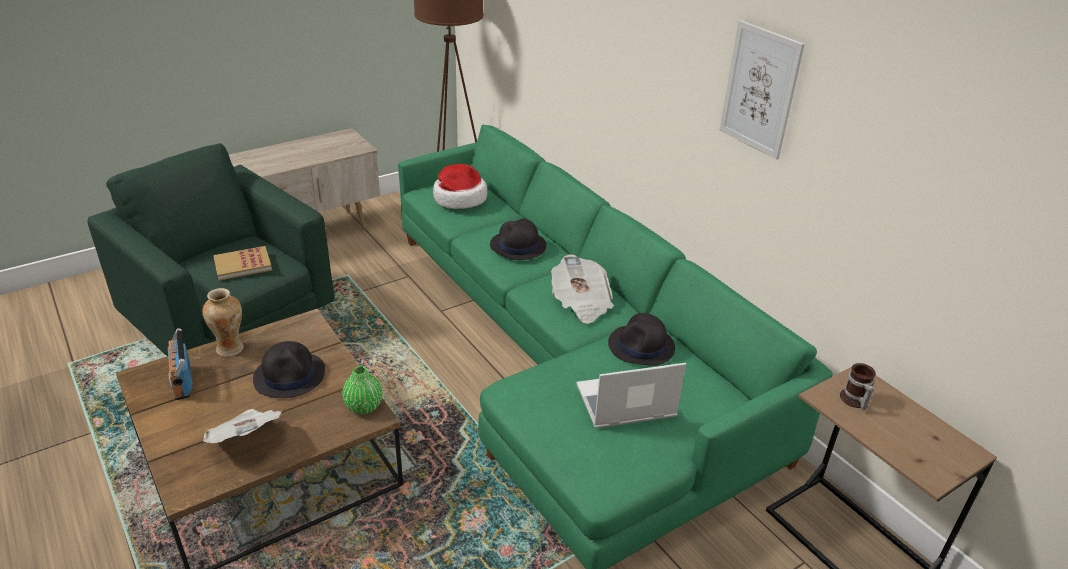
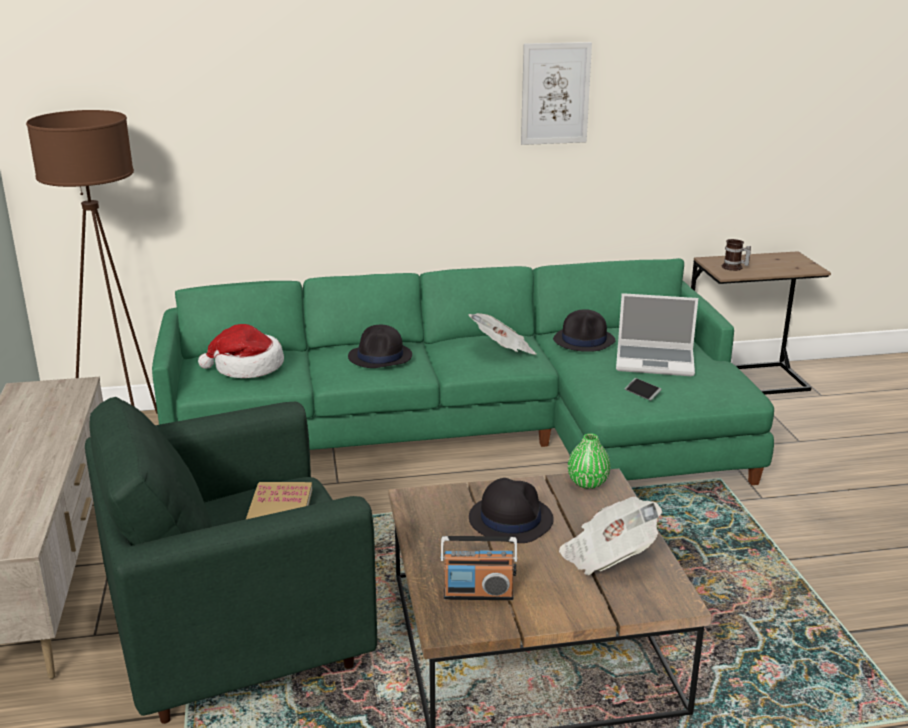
camera: 65 degrees left, 10 degrees down
vase [202,288,244,357] -> none
laptop [576,363,686,428] -> laptop turned 90 degrees counterclockwise [616,293,698,376]
none -> phone [625,378,662,401]

